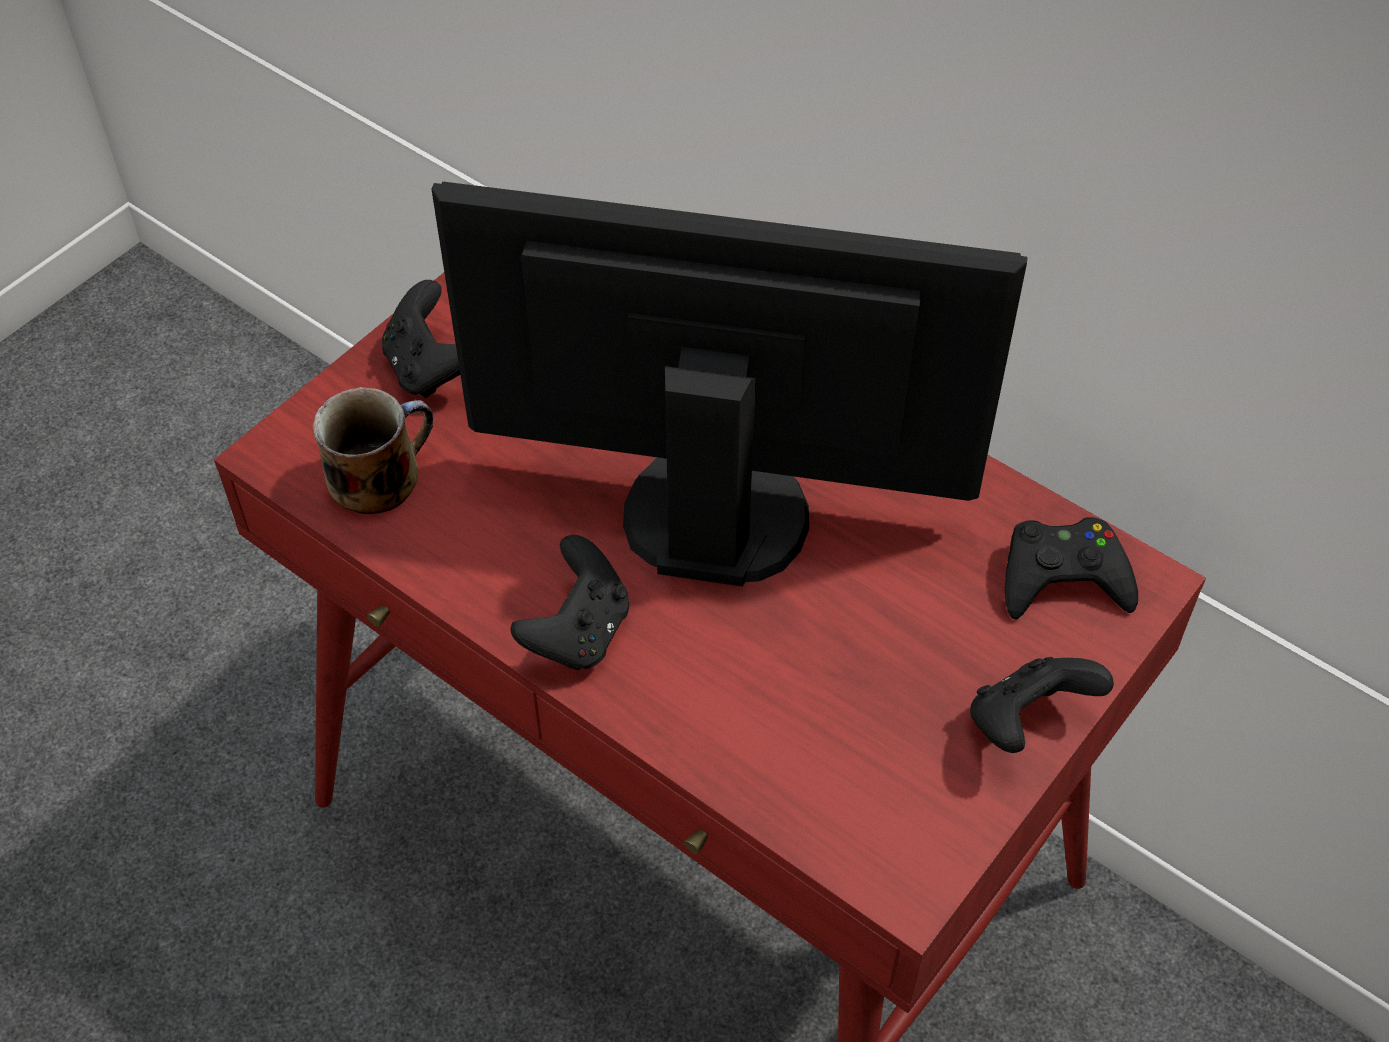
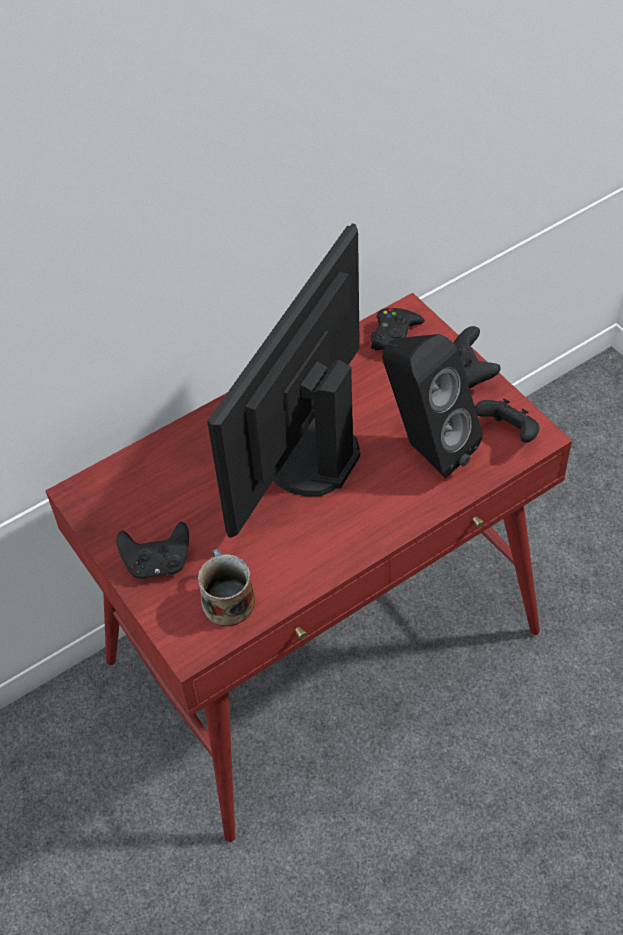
camera: 70 degrees left, 0 degrees up
black game controller [511,535,629,670] -> black game controller moved to [475,398,540,442]
none -> black speaker [382,334,483,478]

